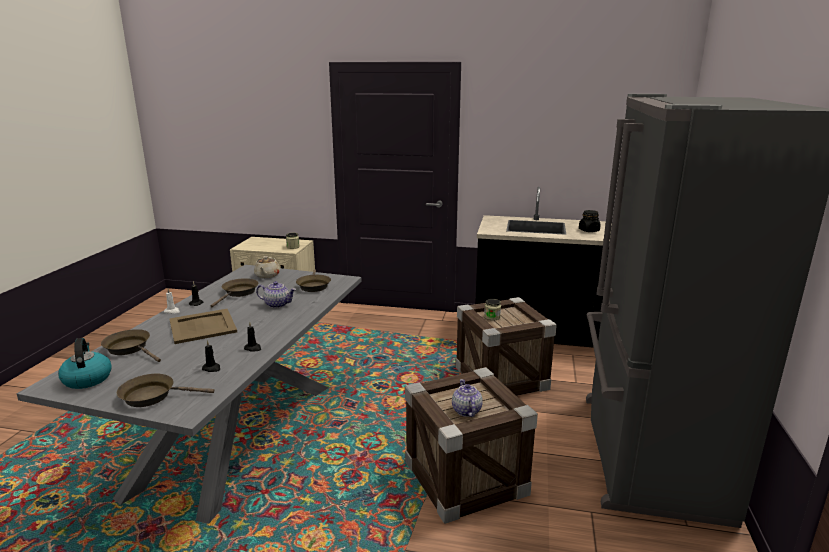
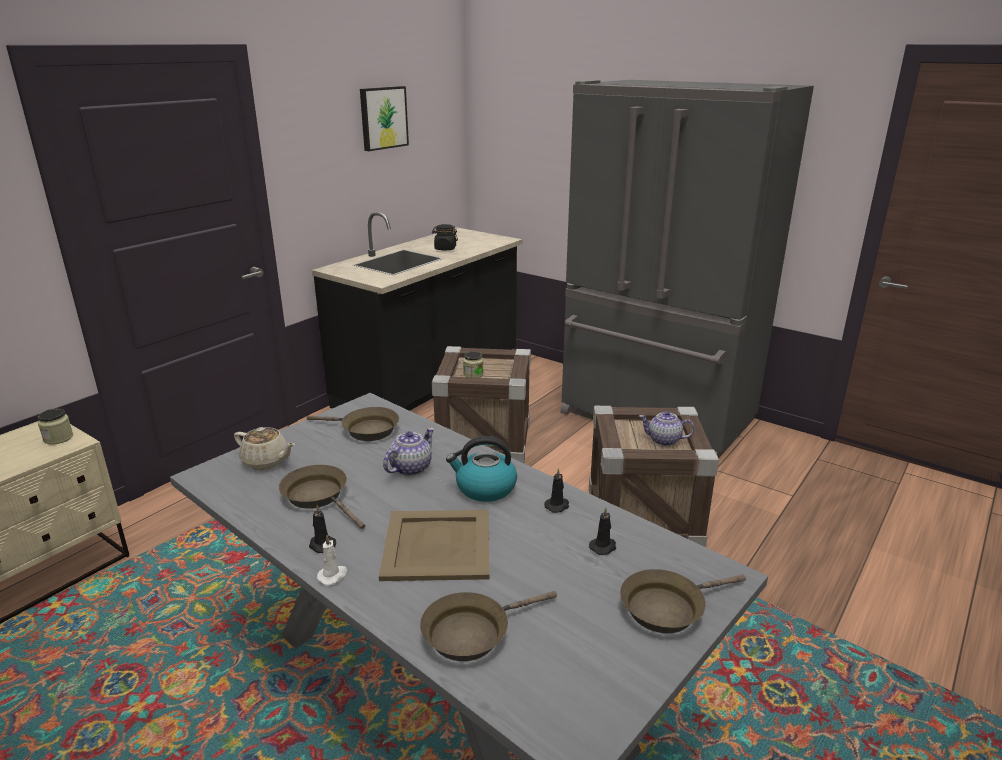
camera: 65 degrees left, 5 degrees up
kettle [58,338,112,389] -> kettle moved to [446,436,517,502]
brown frying pan [117,374,214,407] -> brown frying pan turned 45 degrees clockwise [620,569,746,633]
none -> picture [360,86,409,151]

